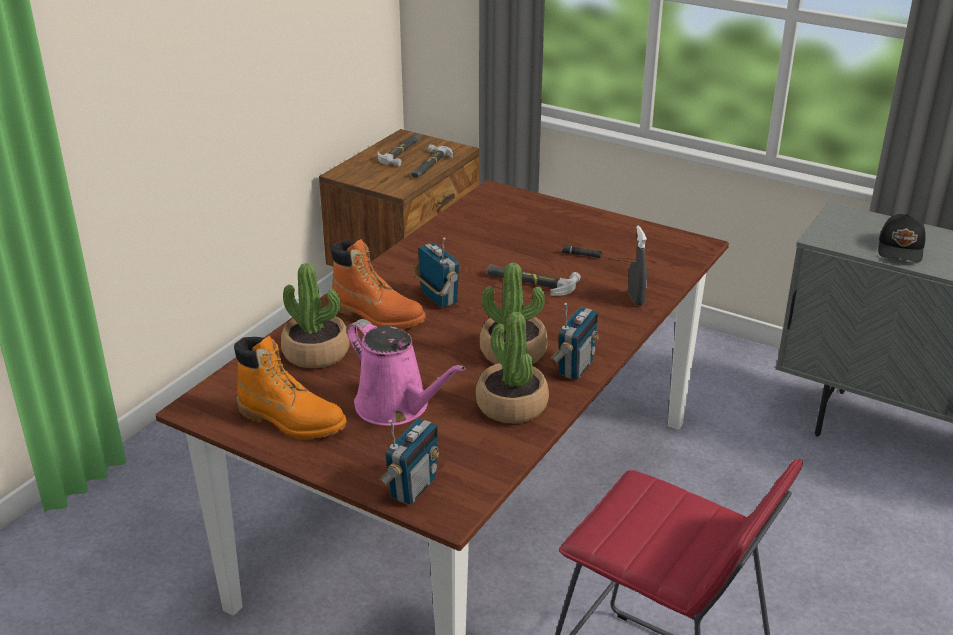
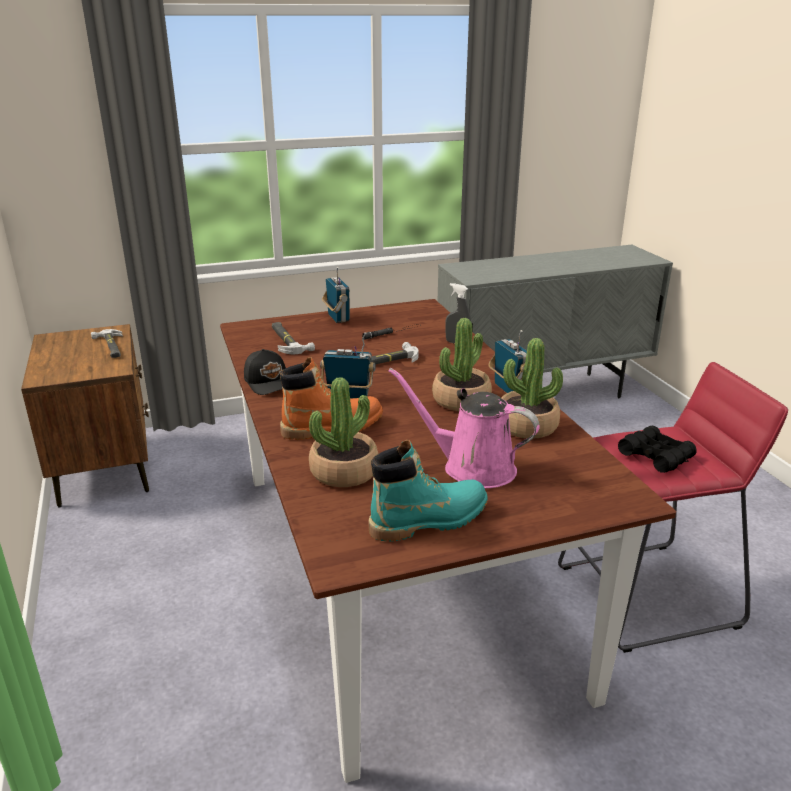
camera: 50 degrees left, 5 degrees down
orange boot [234,336,347,439] -> turquoise boot [368,440,488,542]
pink watering can [347,319,466,426] -> pink watering can turned 150 degrees counterclockwise [388,368,540,489]
hammer [378,134,421,166] -> hammer moved to [272,322,315,354]
radio [380,419,439,505] -> radio moved to [322,267,350,323]
black cap [878,214,926,262] -> black cap moved to [244,349,286,395]
none -> black binoculars [618,426,697,473]

